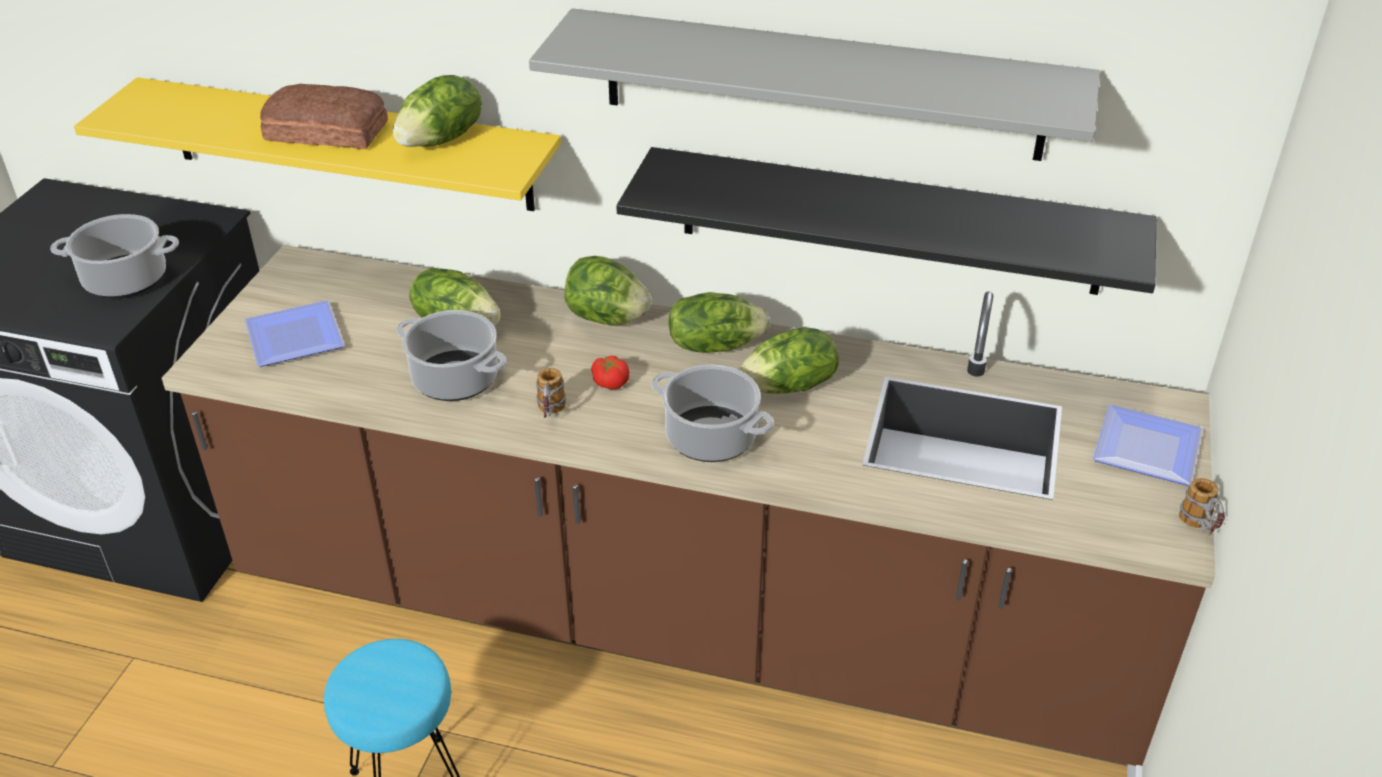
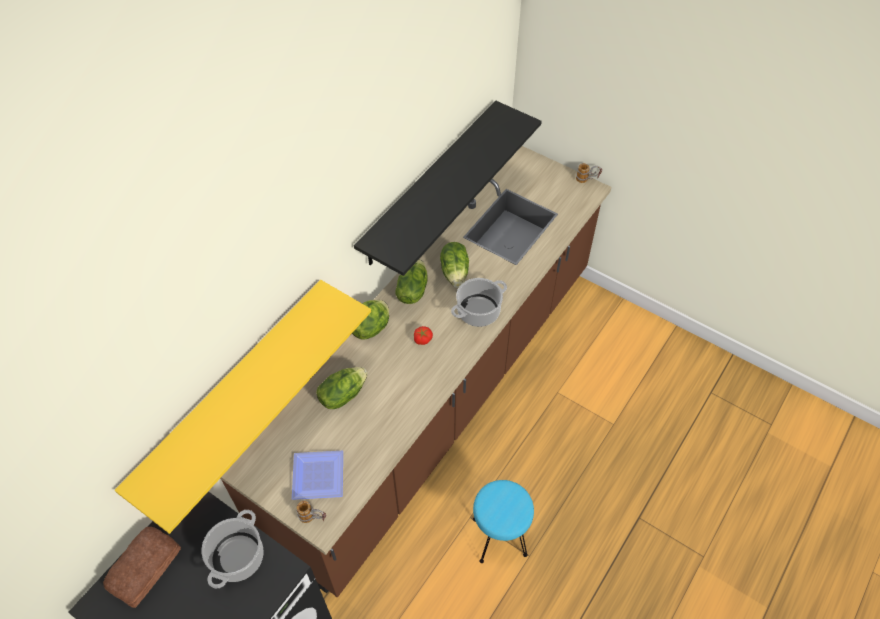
camera: 70 degrees left, 15 degrees up
bread [260,84,388,149] -> bread moved to [103,527,181,608]
lettuce [393,75,482,147] -> none
cooking pot [396,310,507,401] -> none
grey shelf [529,8,1100,161] -> none
mug [536,368,566,418] -> mug moved to [296,501,326,523]
plate [1093,404,1203,486] -> none

